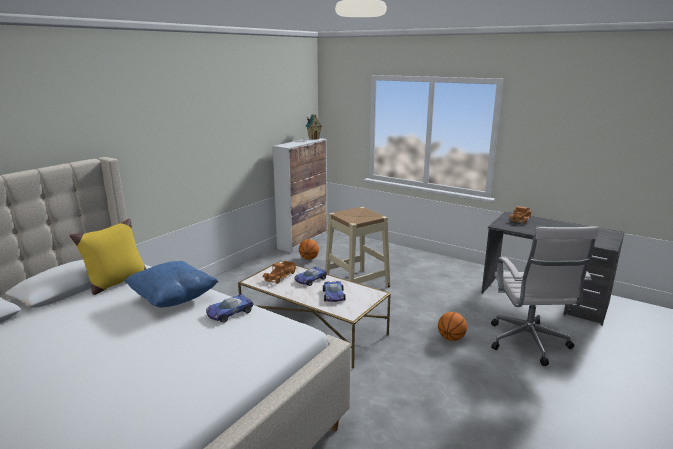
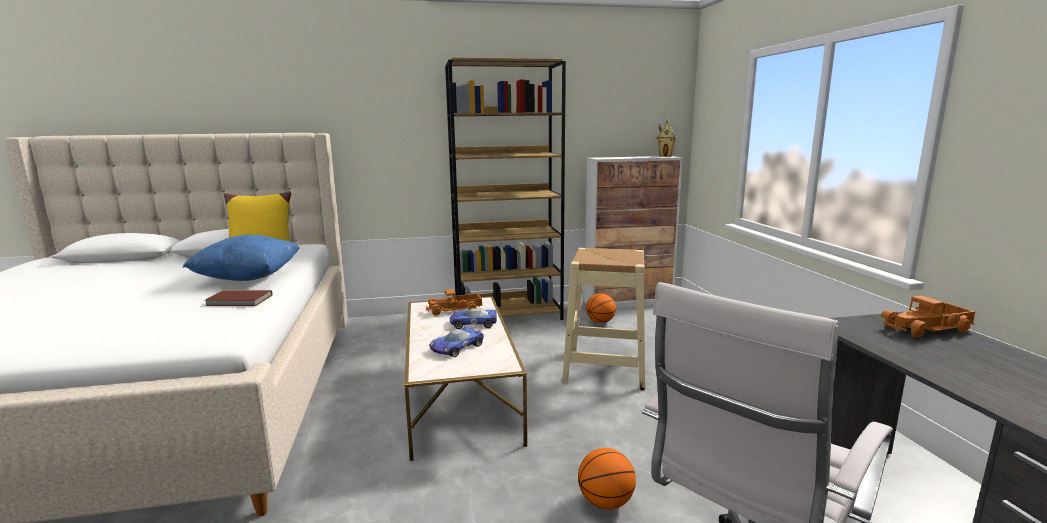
camera: 45 degrees right, 5 degrees down
toy car [206,294,254,323] -> brown book [205,290,272,306]
none -> brown bookcase [445,58,566,320]

